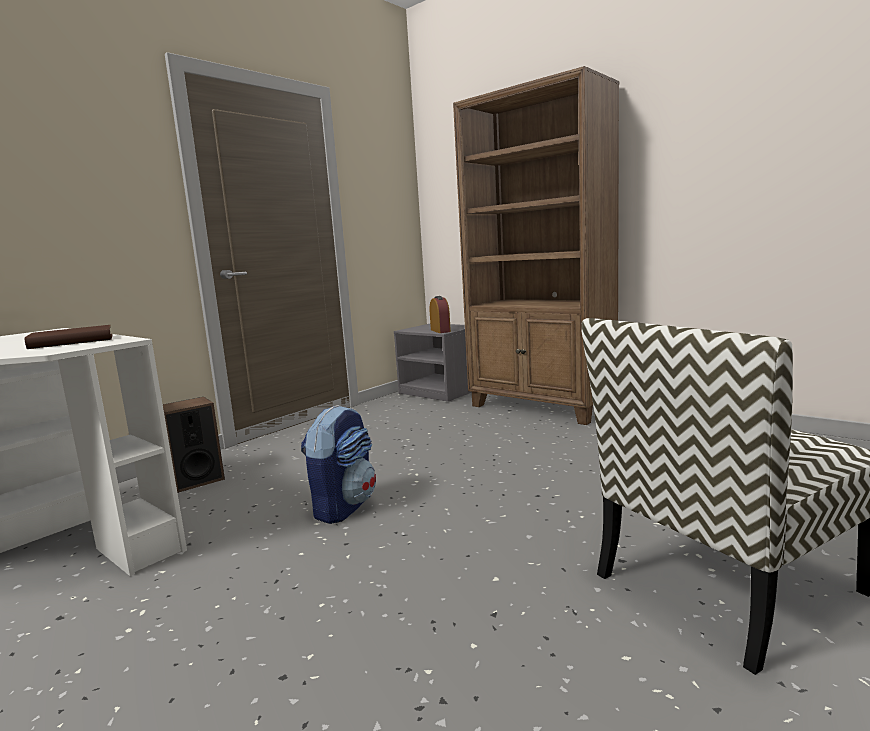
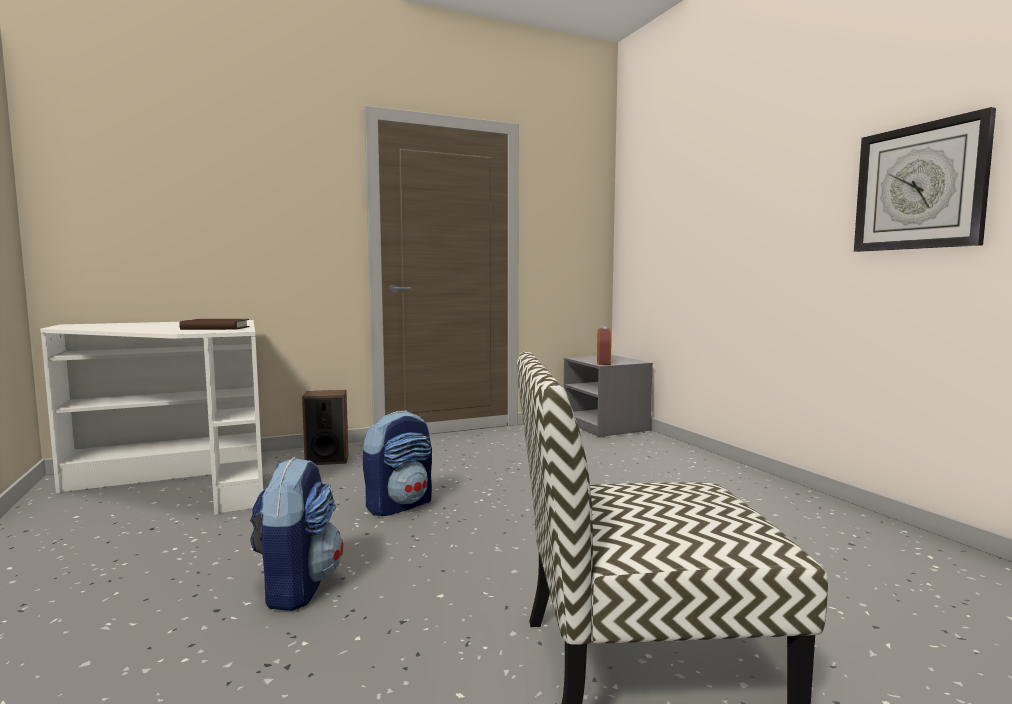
camera: 25 degrees right, 5 degrees down
brown bookcase [453,66,619,425] -> none
none -> backpack [250,457,343,611]
none -> wall clock [854,107,996,252]

